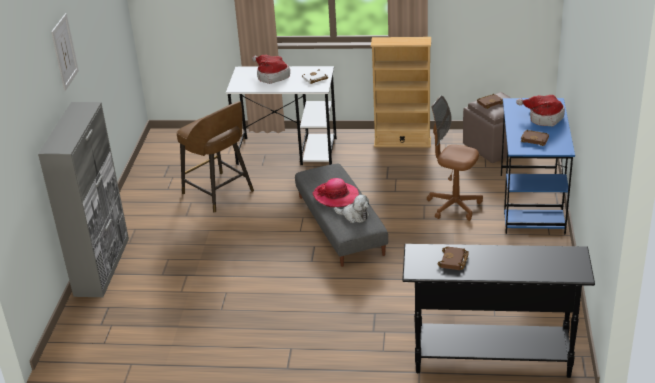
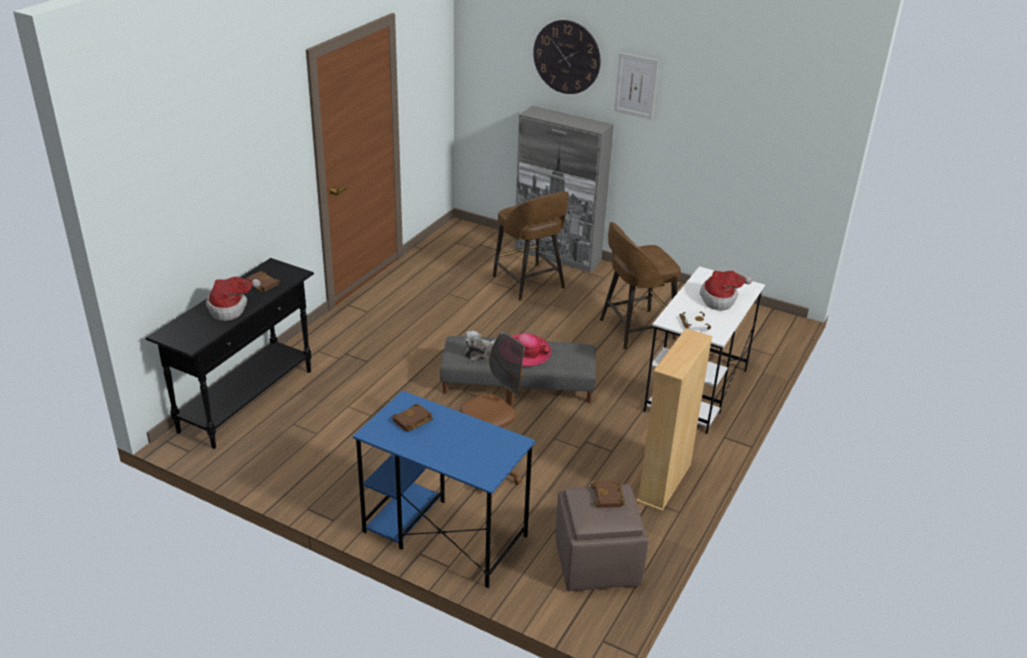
camera: 110 degrees right, 0 degrees up
hat [516,95,565,126] -> hat moved to [206,276,261,321]
none -> brown stool [493,192,568,301]
none -> wall clock [533,20,601,94]

